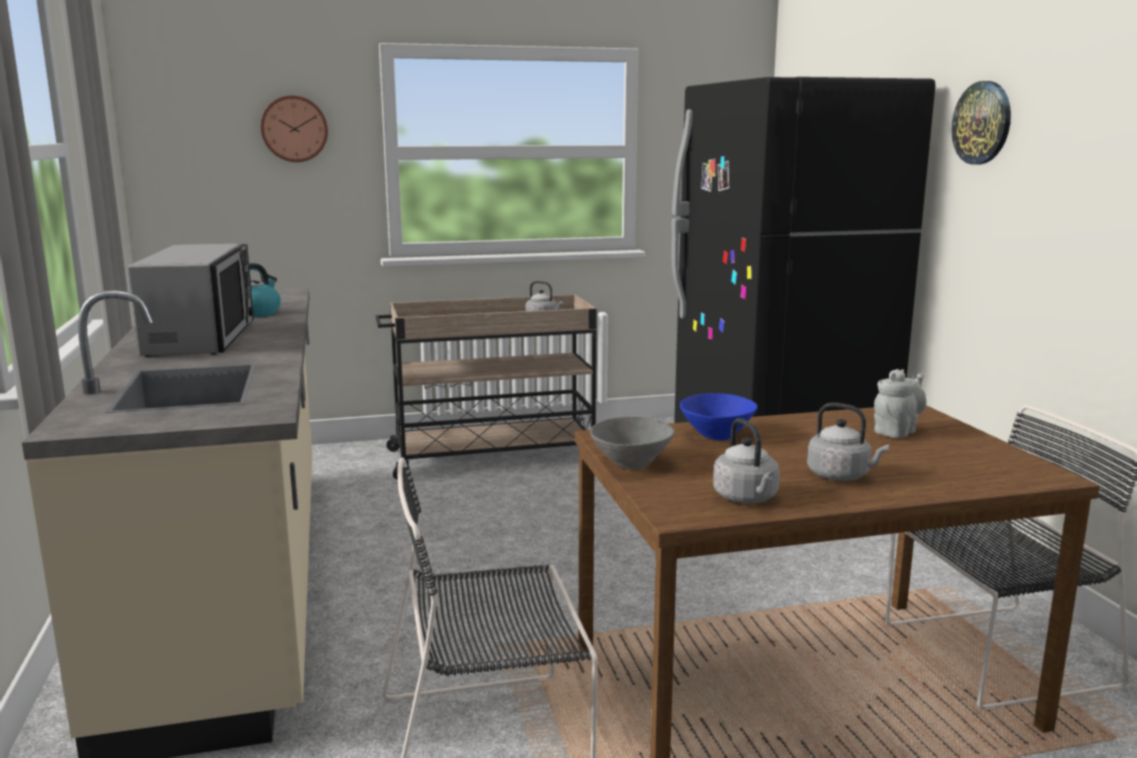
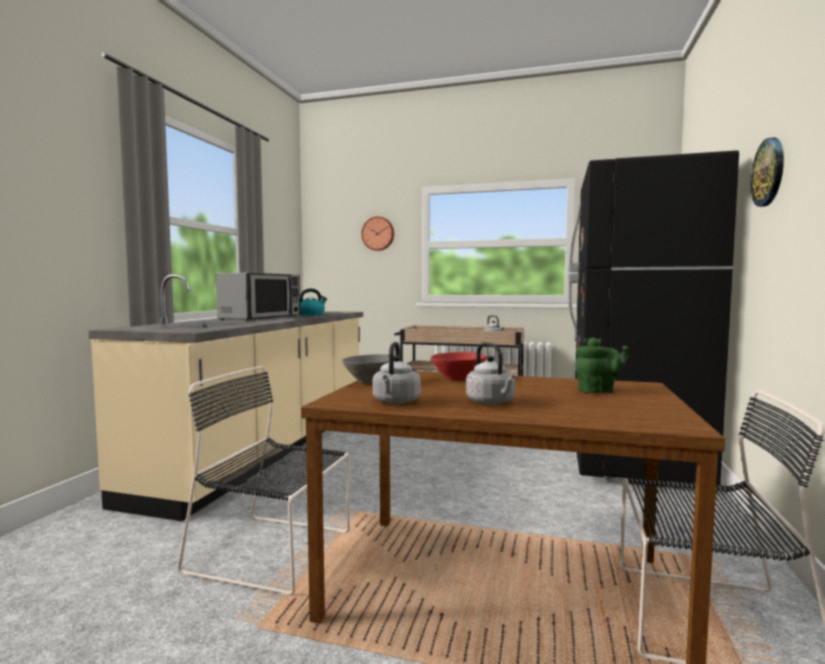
camera: 30 degrees right, 10 degrees down
blue bowl [680,393,758,440] -> red bowl [431,352,487,381]
grey teapot [874,369,927,438] -> green teapot [575,337,628,393]

